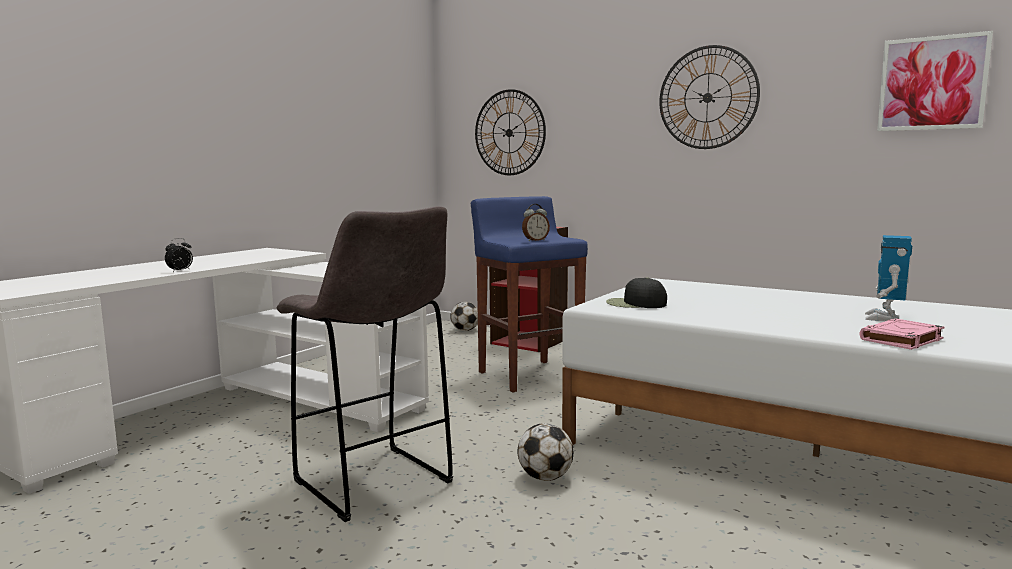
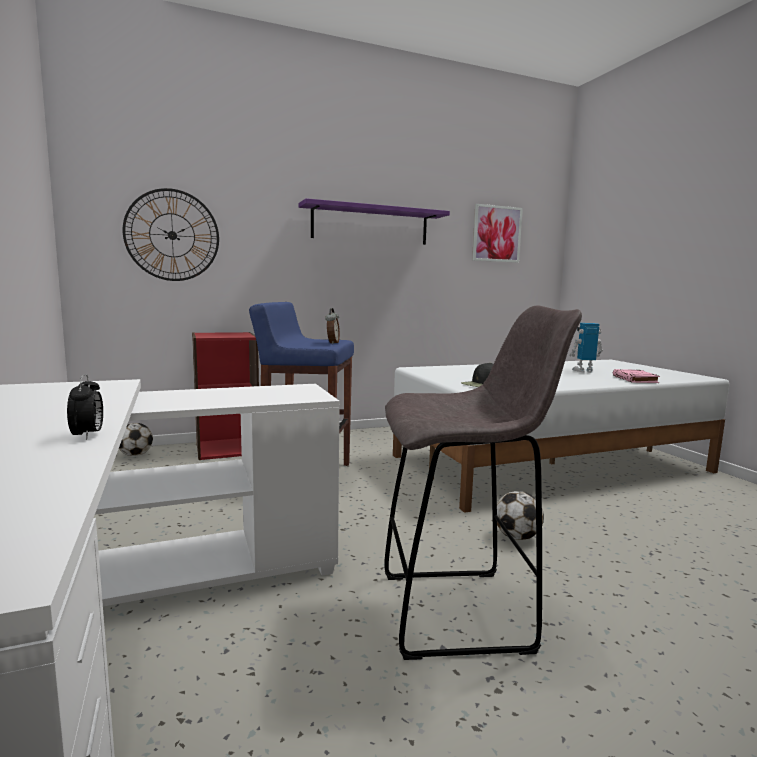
camera: 55 degrees left, 0 degrees up
wall clock [659,45,760,149] -> purple shelf [299,198,450,245]
toy robot [865,235,912,321] -> toy robot turned 120 degrees clockwise [569,323,603,373]

